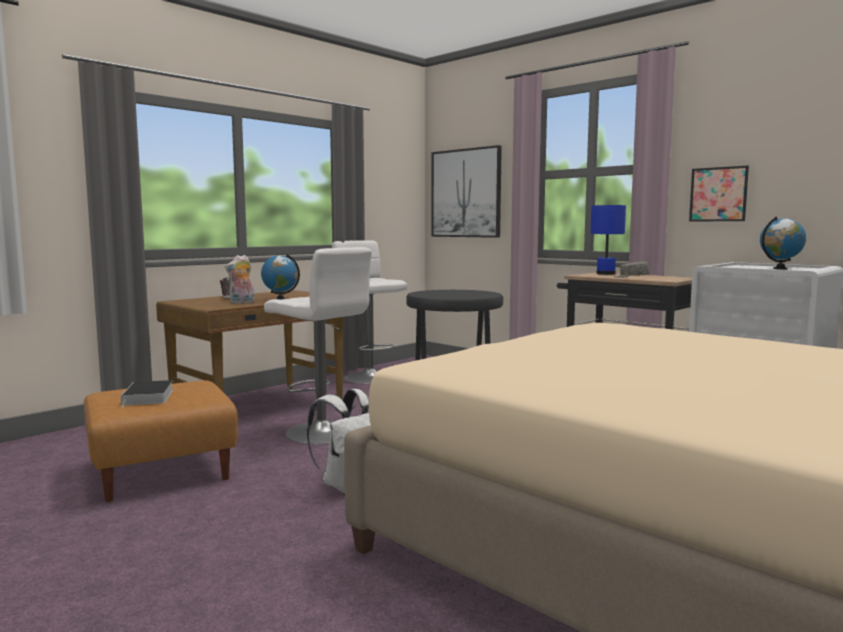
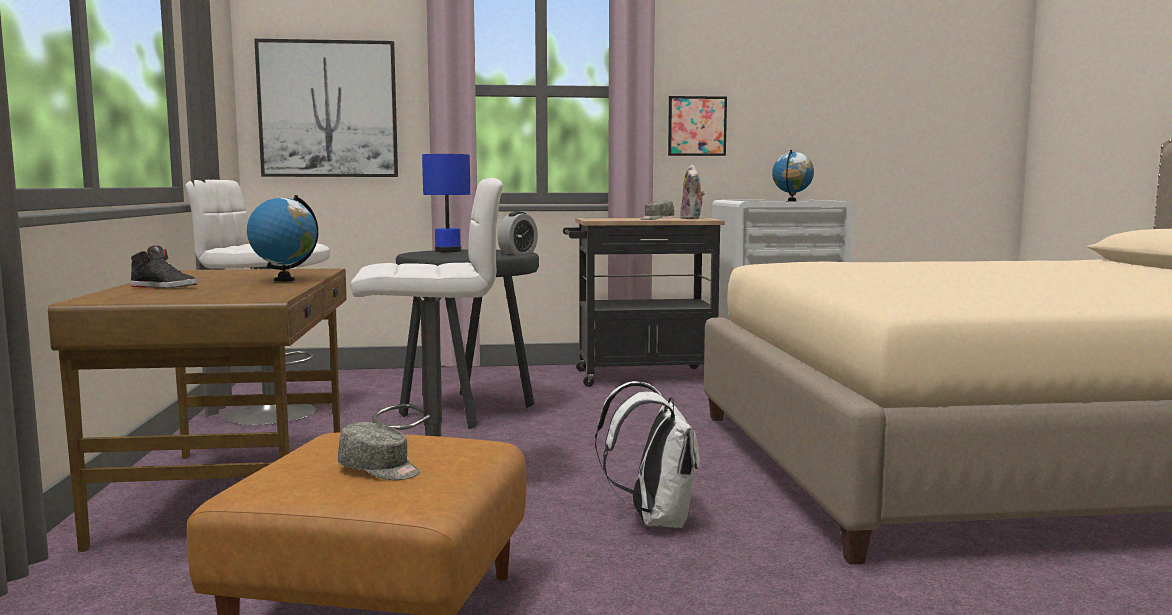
camera: 50 degrees left, 0 degrees up
book [121,380,173,408] -> grey cap [338,422,420,480]
plush toy [225,255,254,304] -> plush toy moved to [680,164,705,219]
blue table lamp [591,205,626,275] -> blue table lamp moved to [422,154,470,252]
none -> alarm clock [498,212,538,254]

